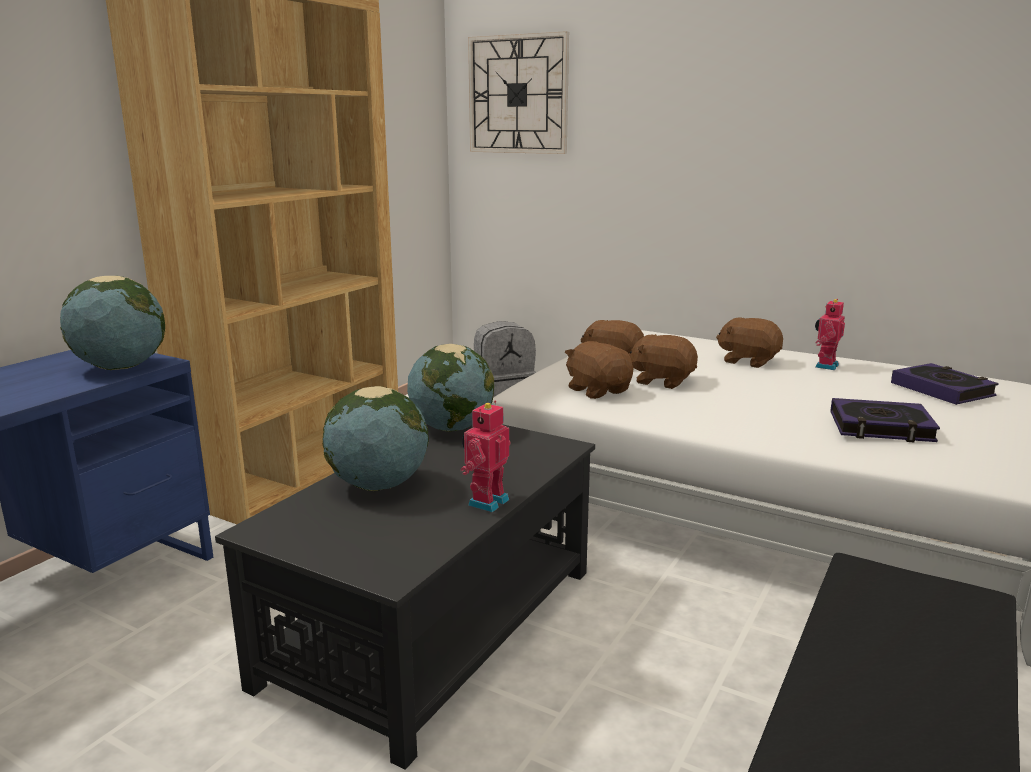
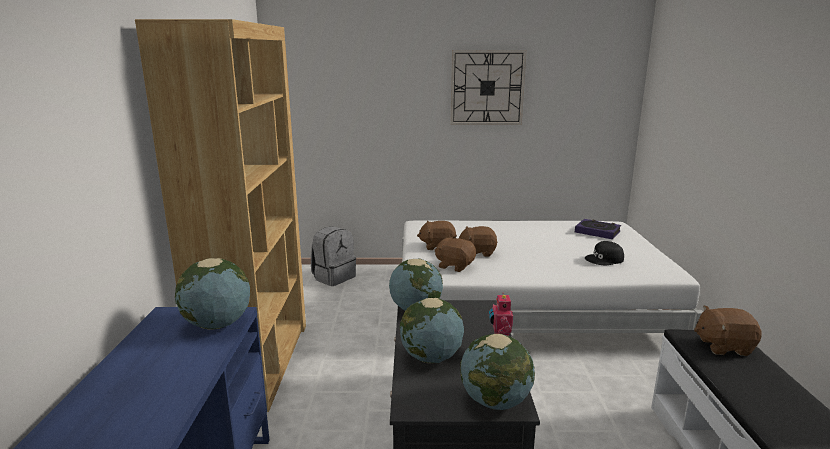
camera: 30 degrees left, 0 degrees up
wall clock [468,31,569,154] -> wall clock moved to [450,50,527,125]
brown plush toy [716,317,783,368] -> brown plush toy moved to [694,306,762,356]
toy robot [815,299,845,370] -> none
book [830,398,940,442] -> black cap [585,241,624,265]
none -> globe [460,334,535,410]

